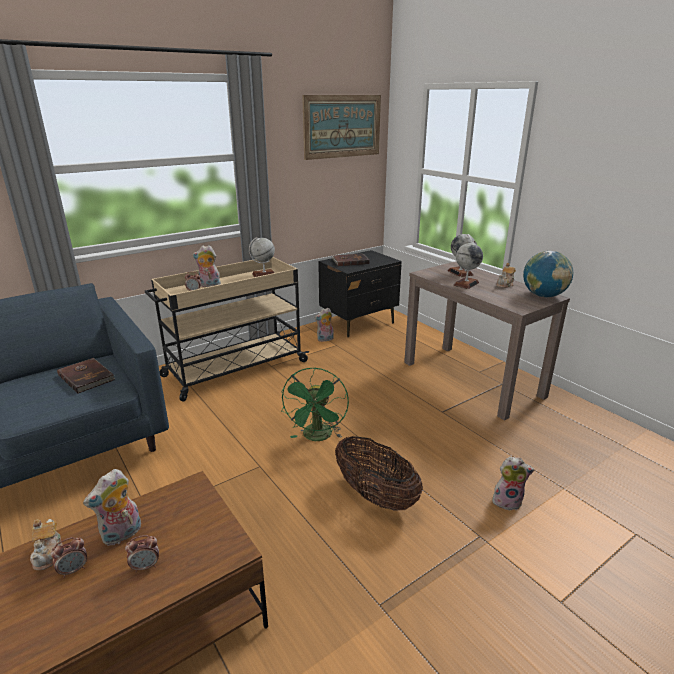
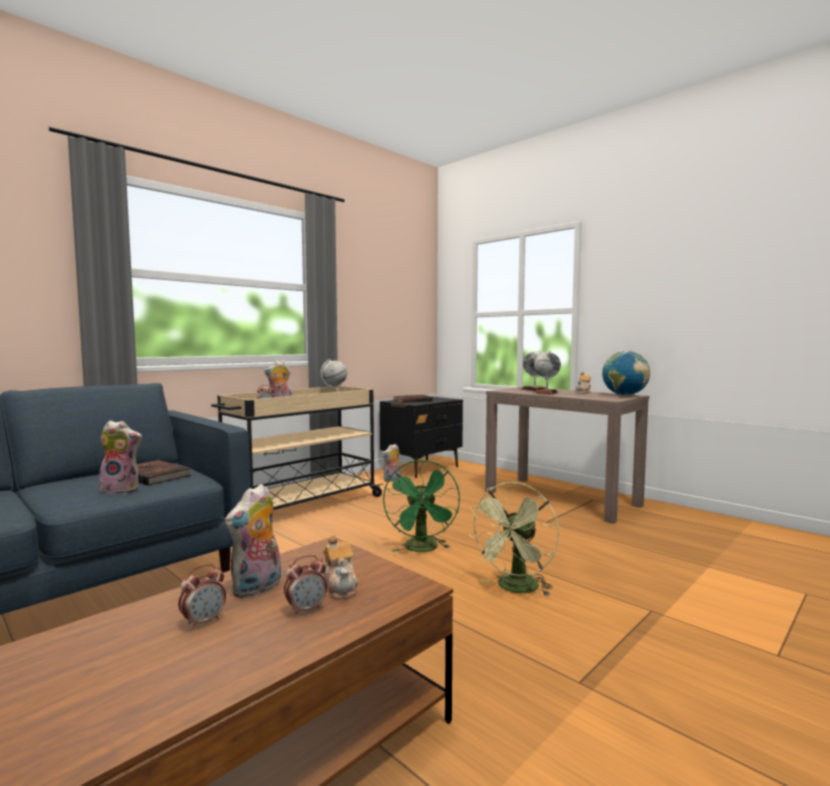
camera: 10 degrees left, 20 degrees down
teapot [30,519,62,570] -> teapot moved to [323,535,358,600]
picture [302,95,381,160] -> none
basket [335,436,423,511] -> green fan [468,482,559,597]
plush toy [492,457,534,510] -> plush toy moved to [99,420,142,494]

